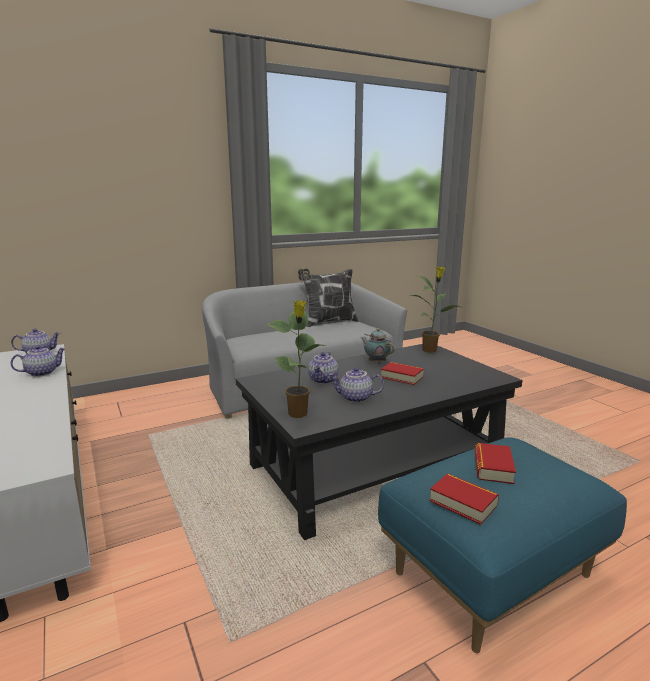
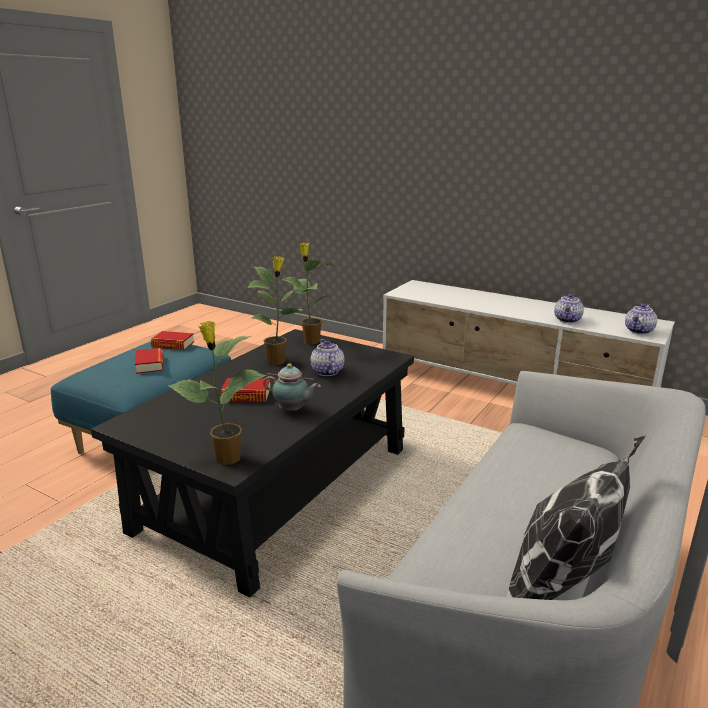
camera: 150 degrees right, 5 degrees up
teapot [329,367,384,403] -> potted plant [247,256,302,365]

